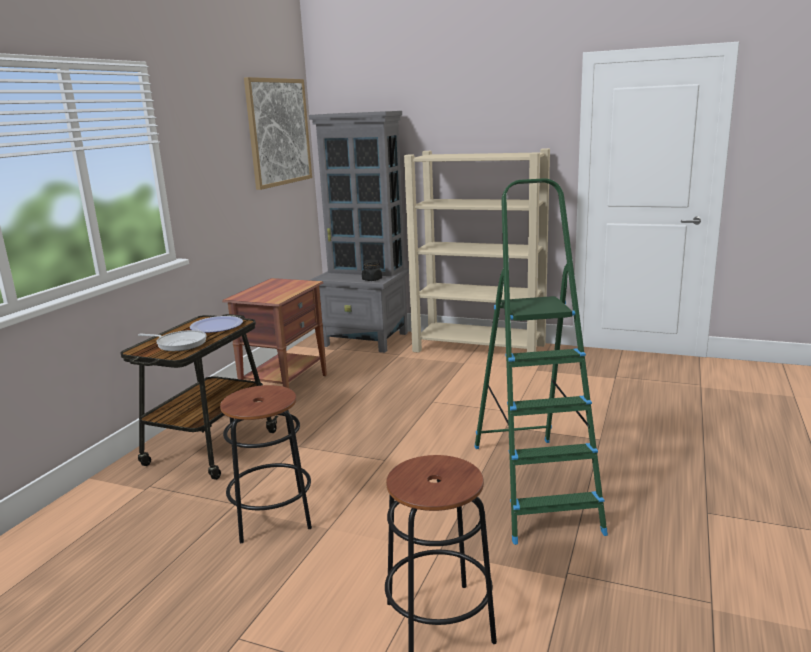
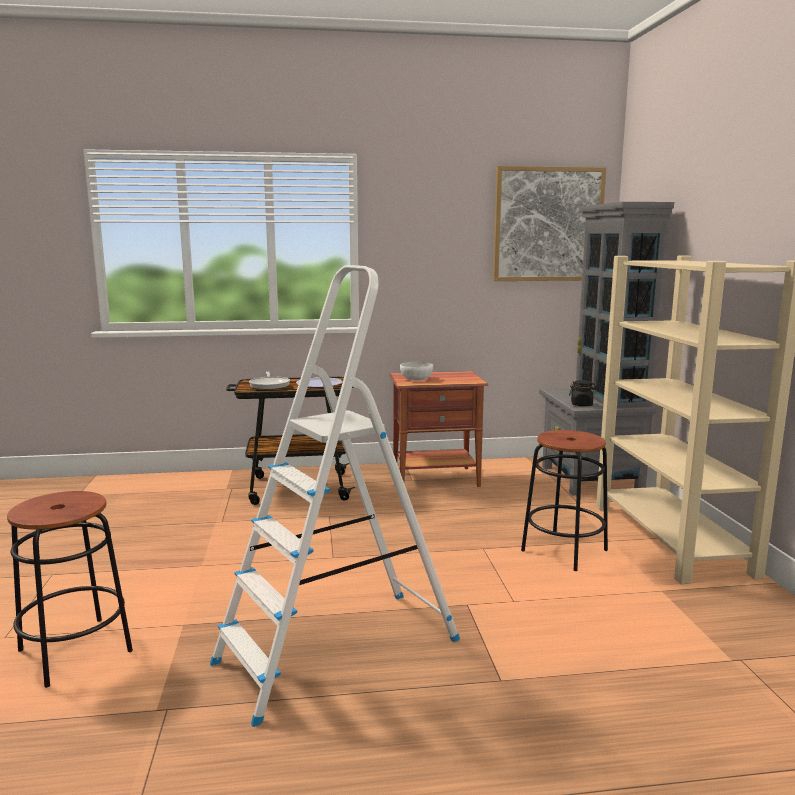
camera: 60 degrees right, 5 degrees down
black stool [220,385,312,543] -> black stool moved to [521,430,608,571]
green step ladder [474,178,608,545] -> white step ladder [210,265,460,727]
none -> white bowl [400,362,433,380]

